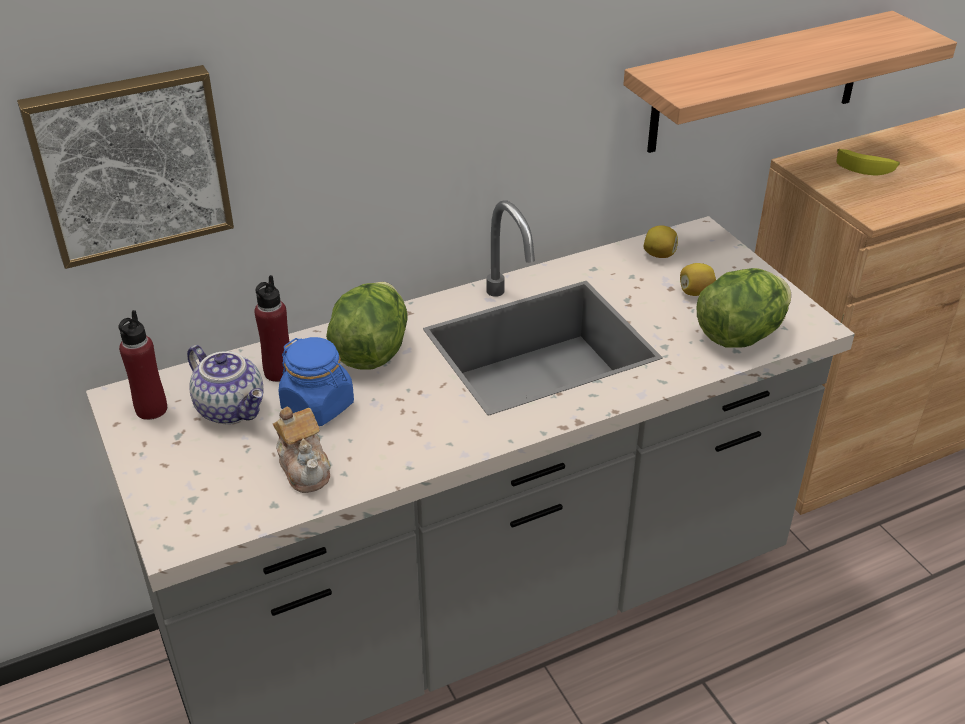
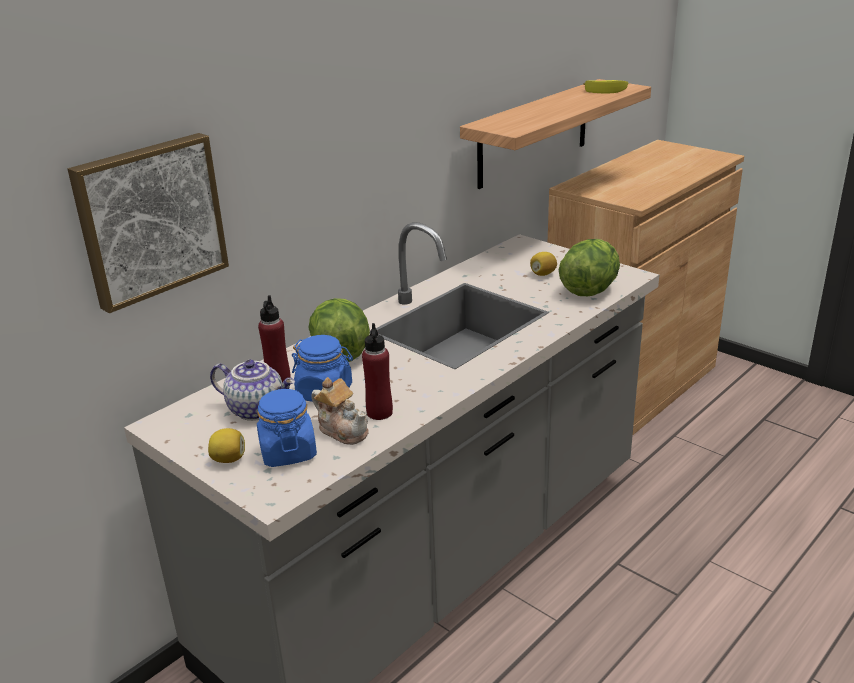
camera: 20 degrees left, 10 degrees down
red bottle [119,310,167,420] -> red bottle moved to [362,323,393,420]
lemon [643,225,678,258] -> lemon moved to [208,428,245,463]
banana [837,149,900,175] -> banana moved to [583,80,628,93]
none -> blue jar [257,389,317,467]

